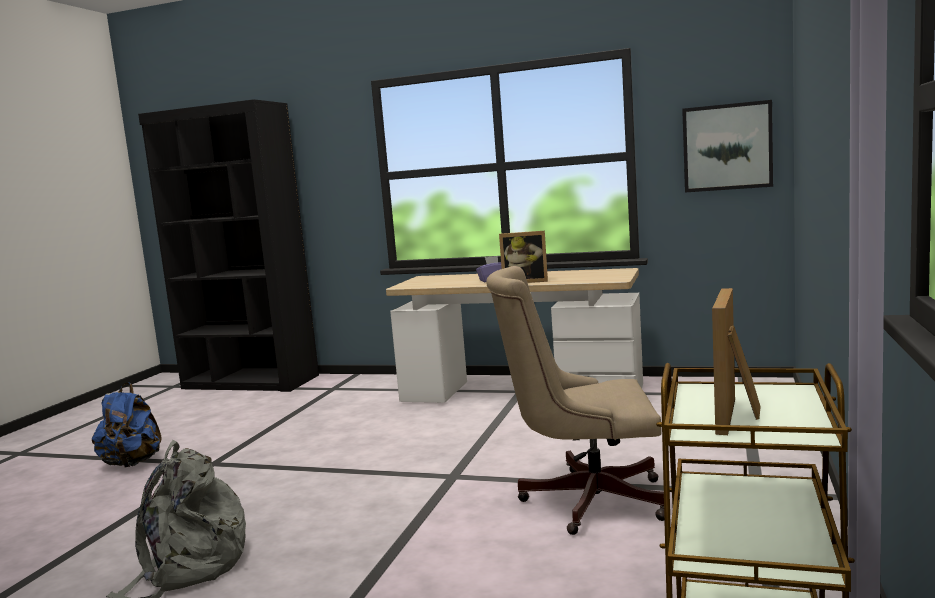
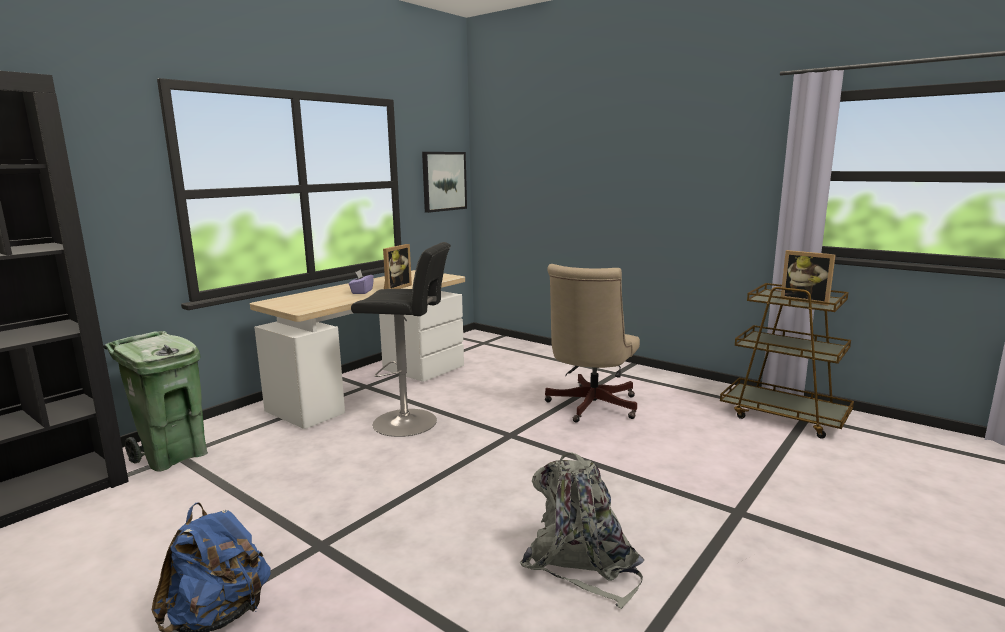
camera: 70 degrees left, 5 degrees up
none -> green trash can [103,331,208,472]
none -> black stool [351,242,451,437]

